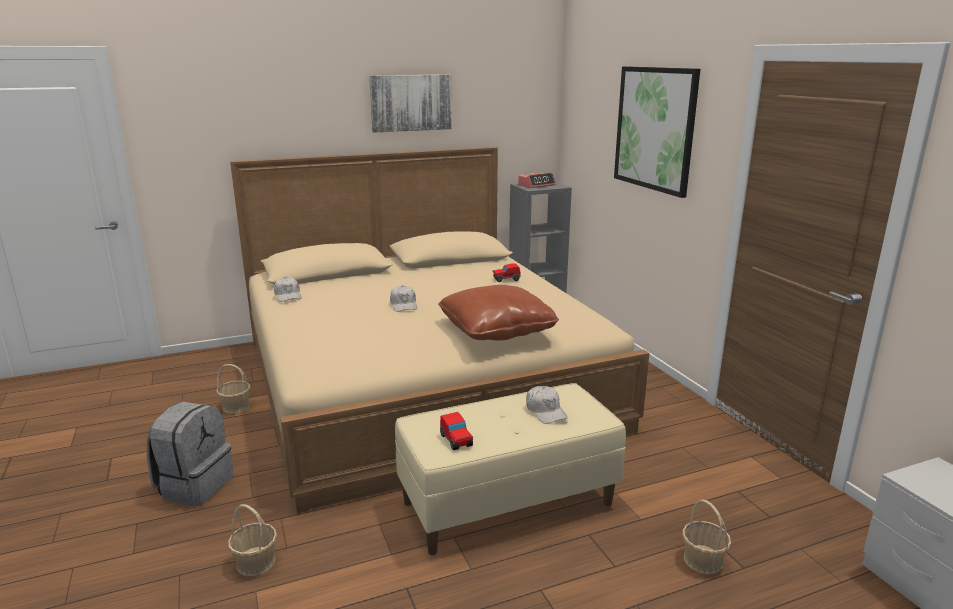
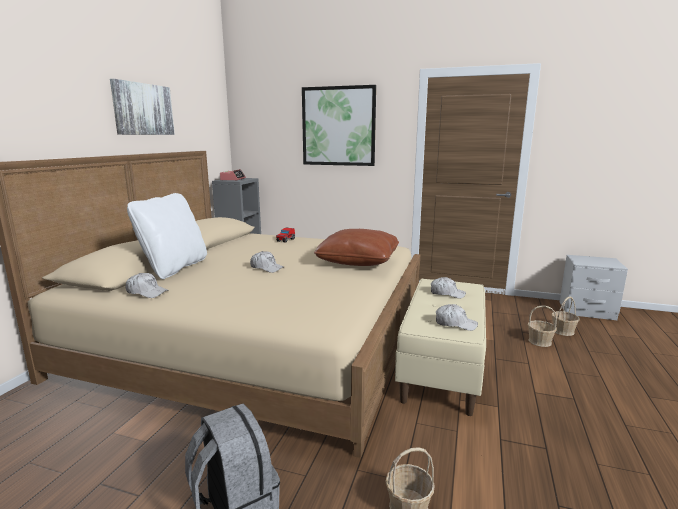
camera: 50 degrees left, 5 degrees down
basket [217,364,250,414] -> basket moved to [551,296,580,336]
toy car [440,412,473,450] -> white cap [436,304,478,331]
none -> white pillow [127,193,207,279]

